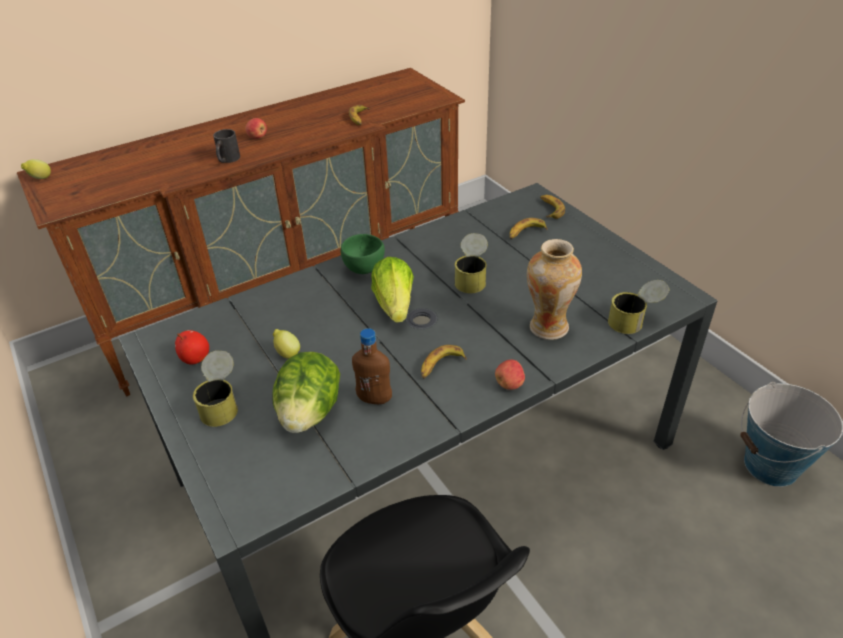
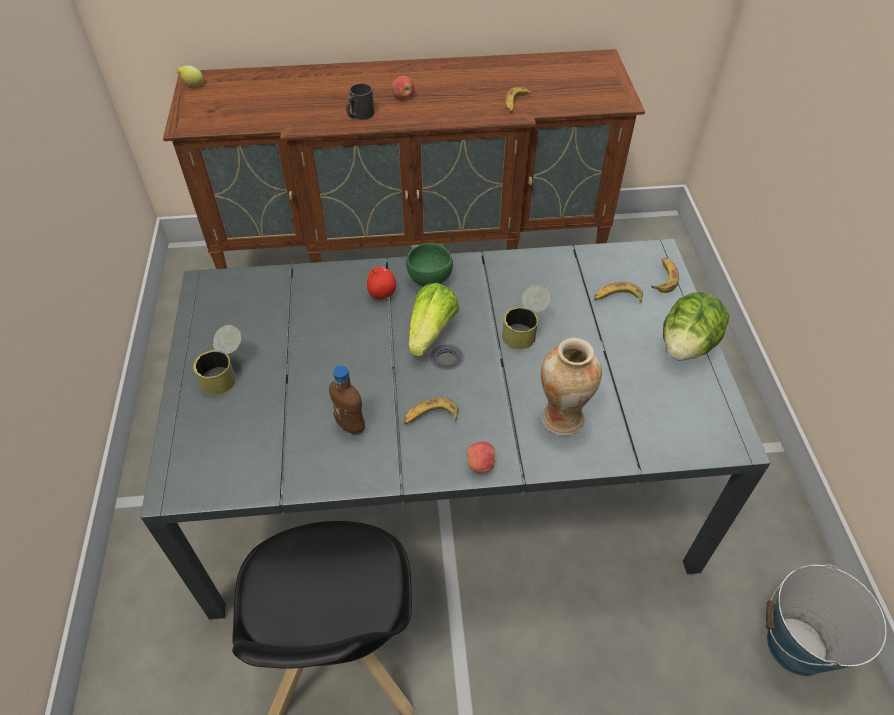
camera: 25 degrees right, 10 degrees up
apple [175,330,209,365] -> apple moved to [367,267,396,300]
lettuce [272,352,340,433] -> lettuce moved to [663,292,729,361]
lemon [273,329,300,359] -> none
can [608,280,669,334] -> none

